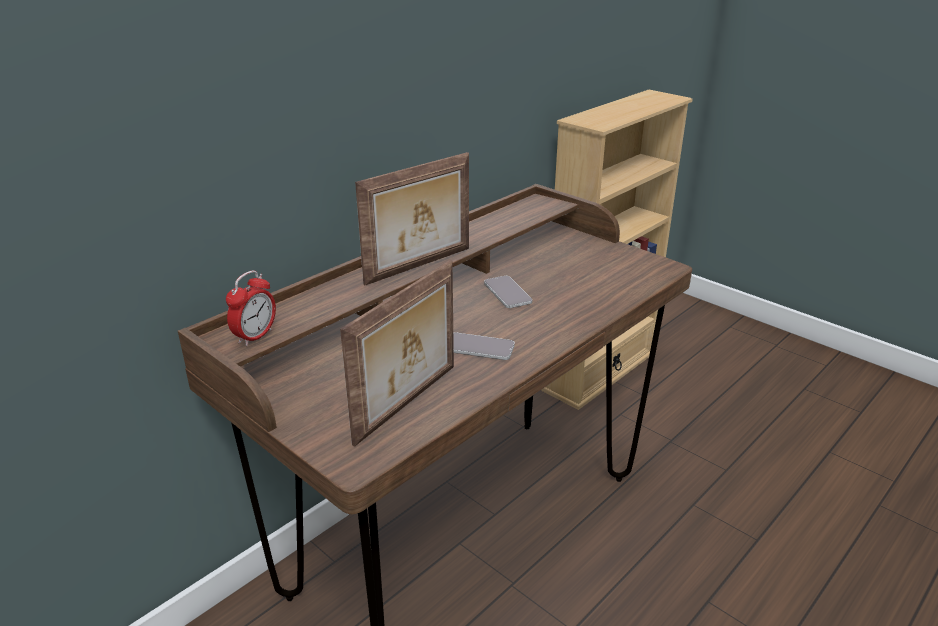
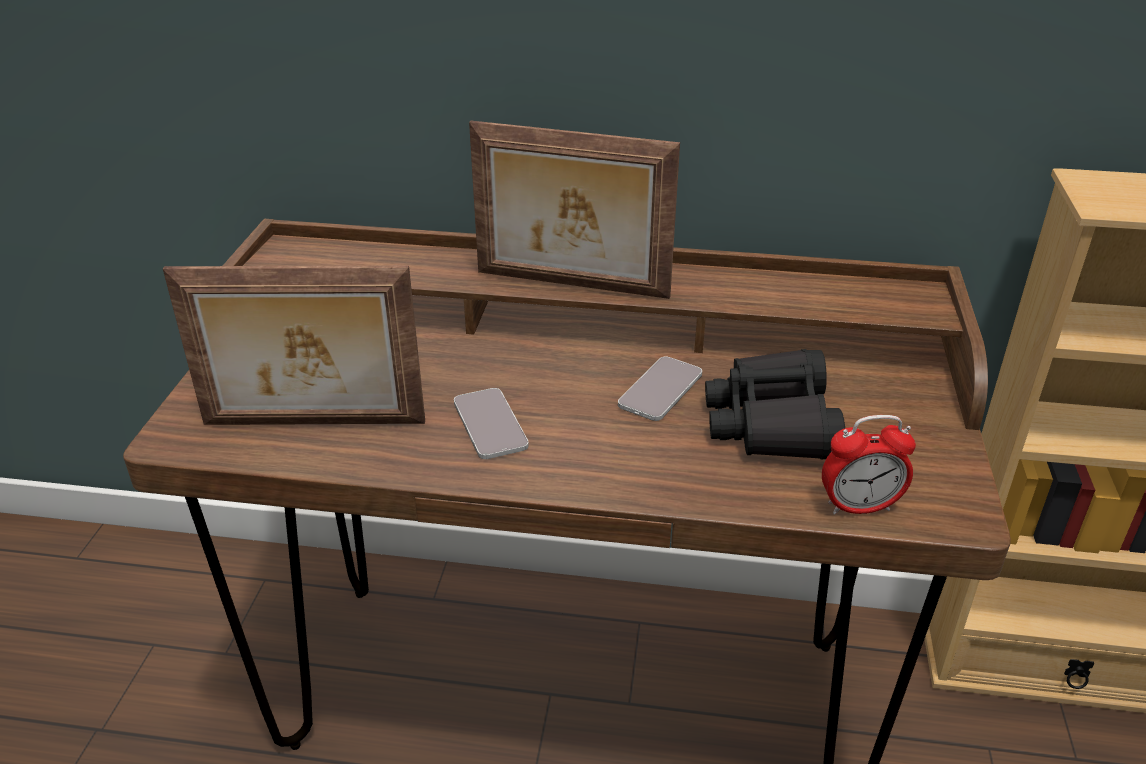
camera: 55 degrees right, 5 degrees up
alarm clock [226,271,276,346] -> alarm clock moved to [822,415,916,515]
none -> black binoculars [705,349,845,459]

